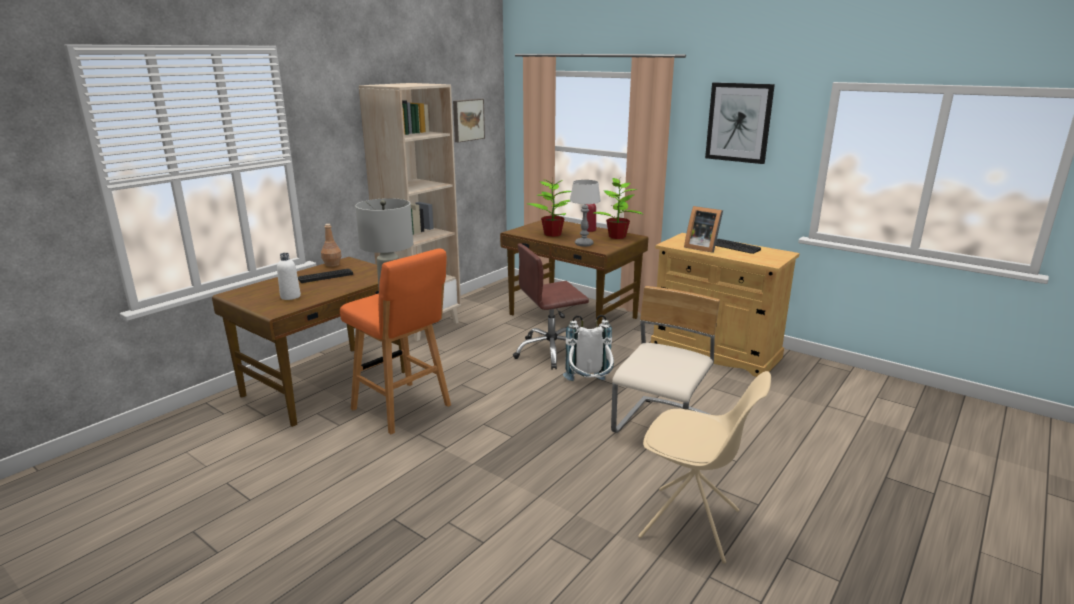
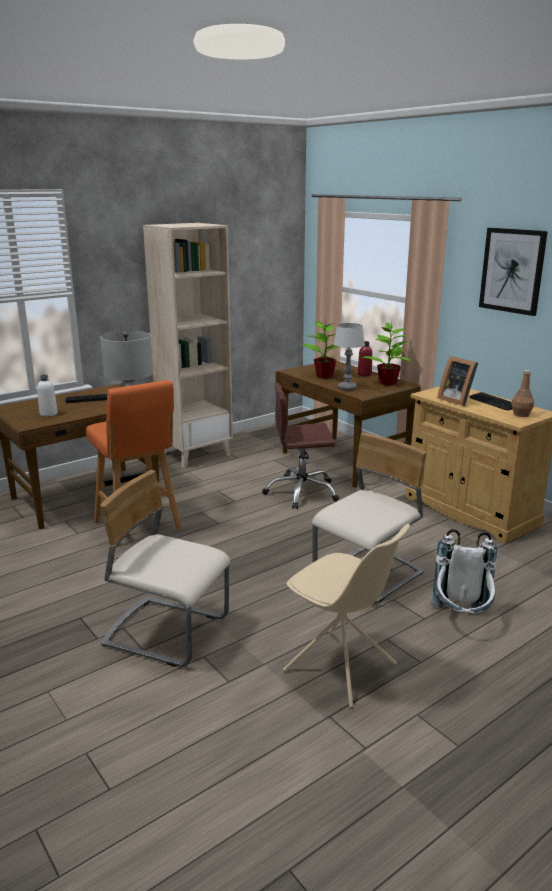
camera: 15 degrees right, 0 degrees up
brown bottle [321,224,342,267] -> brown bottle moved to [511,370,534,417]
picture [453,99,485,143] -> none
white backpack [563,315,614,381] -> white backpack moved to [429,529,497,614]
none -> beige chair [100,470,230,667]

